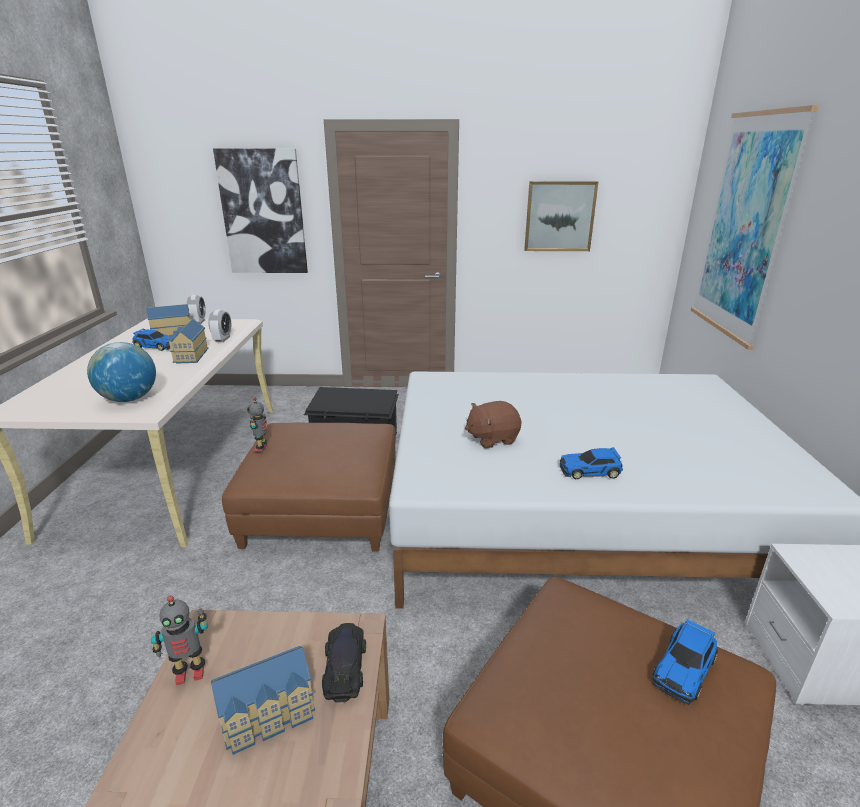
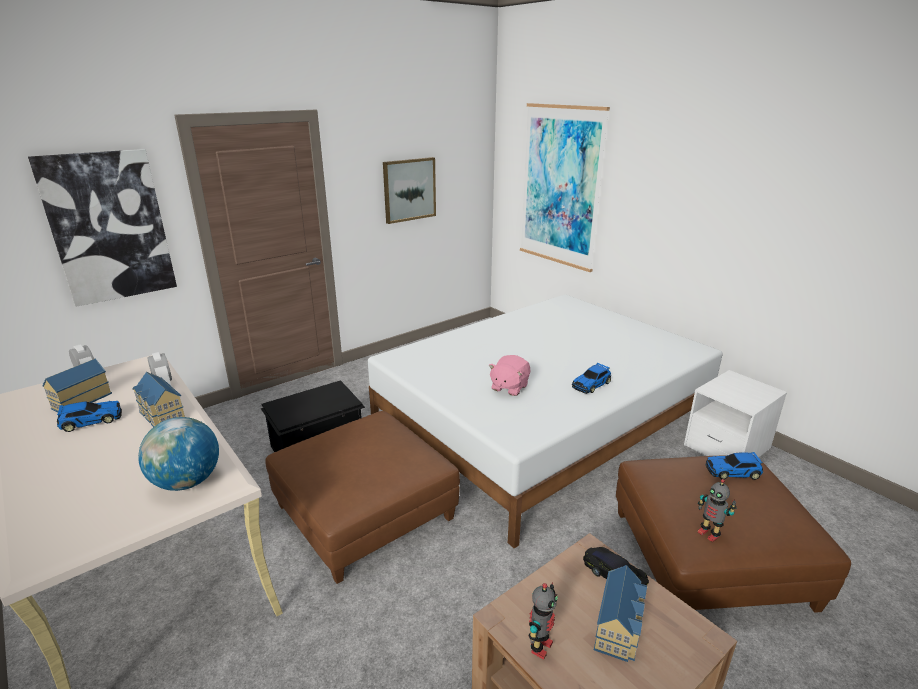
camera: 40 degrees left, 0 degrees up
toy robot [247,398,268,452] -> toy robot moved to [698,479,737,542]
brown plush toy [465,401,521,448] -> pink plush toy [488,355,530,396]
toy car [652,619,718,705] -> toy car turned 90 degrees clockwise [706,452,763,480]

